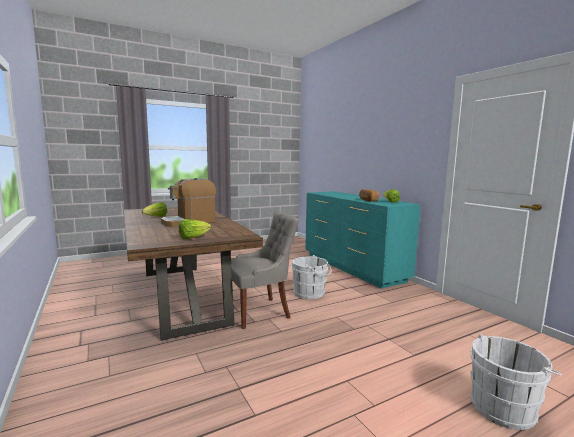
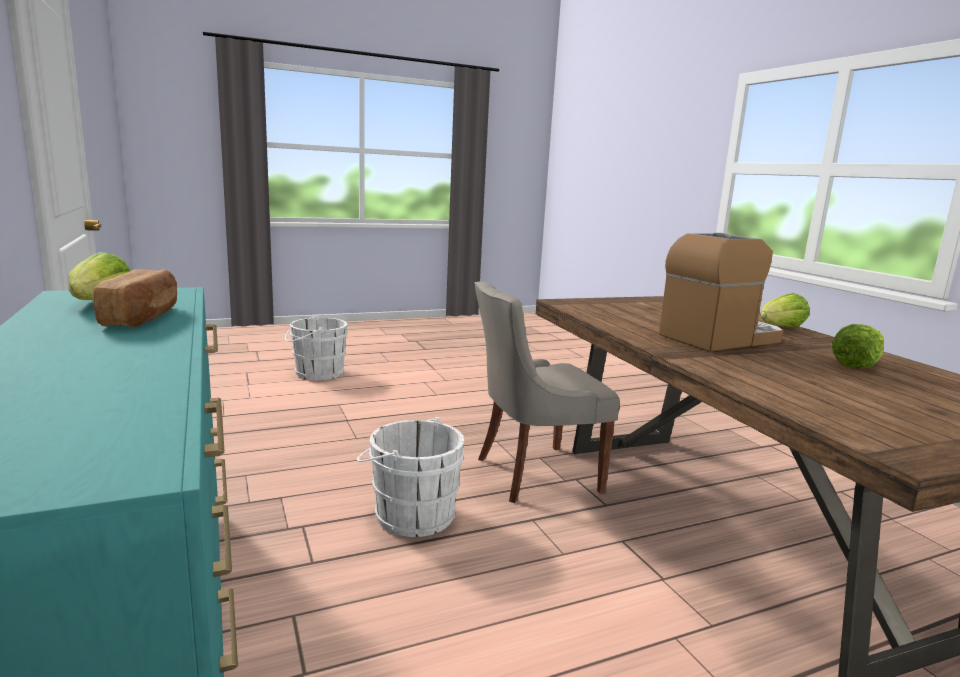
camera: 175 degrees left, 5 degrees up
lettuce [179,219,211,239] -> lettuce moved to [761,293,810,328]

